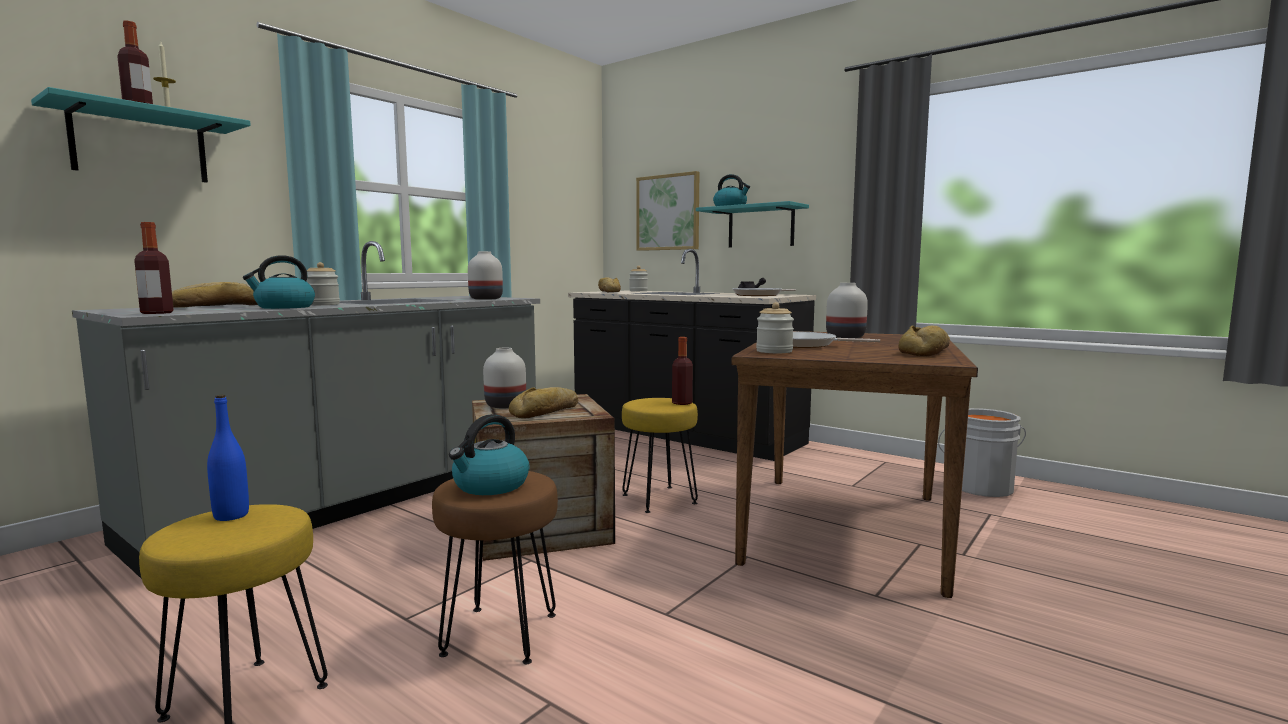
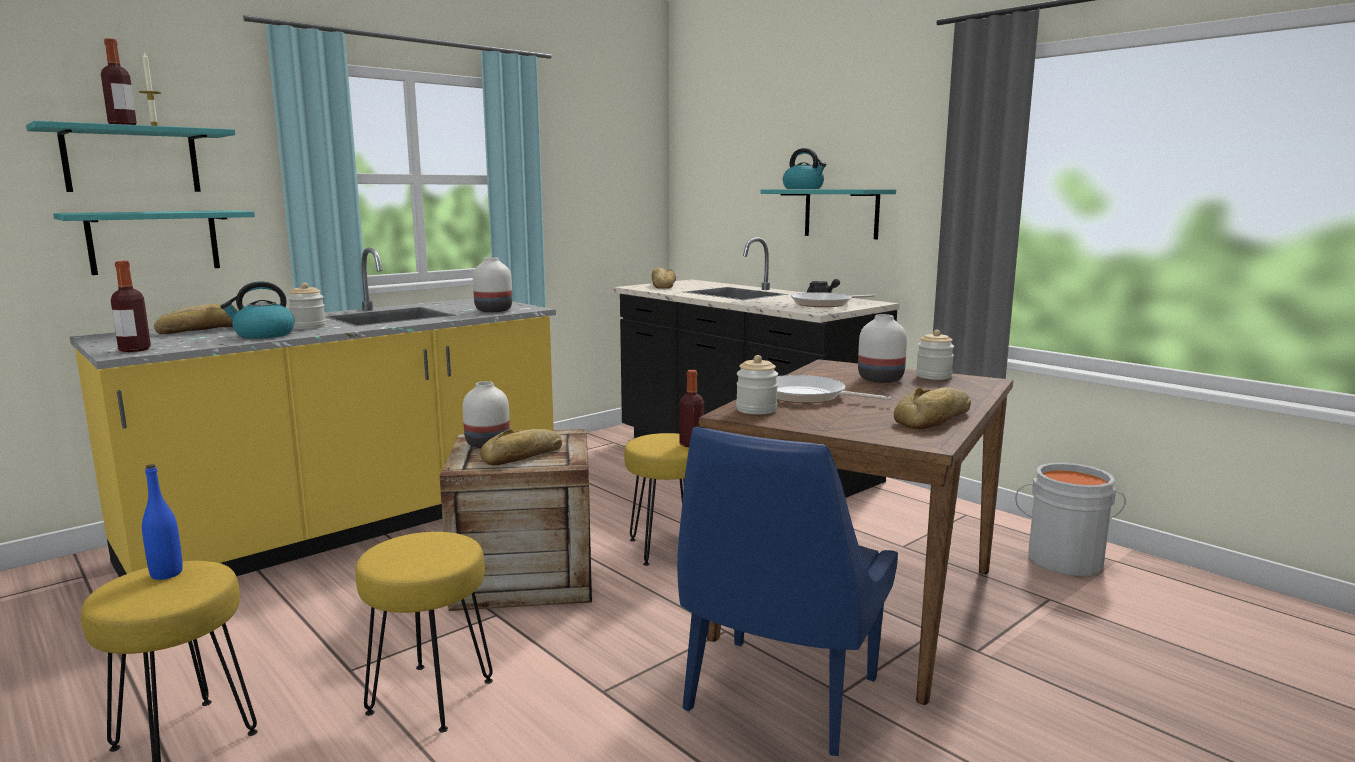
camera: 10 degrees right, 5 degrees up
grey counter [72,241,540,579] -> yellow counter [70,248,556,577]
brown stool [432,471,558,664] -> yellow stool [355,532,493,732]
kettle [449,414,530,495] -> none
jar [629,266,648,291] -> jar moved to [916,330,954,380]
picture [636,171,699,251] -> none
none -> turquoise shelf [53,210,255,275]
none -> blue chair [677,427,898,756]

